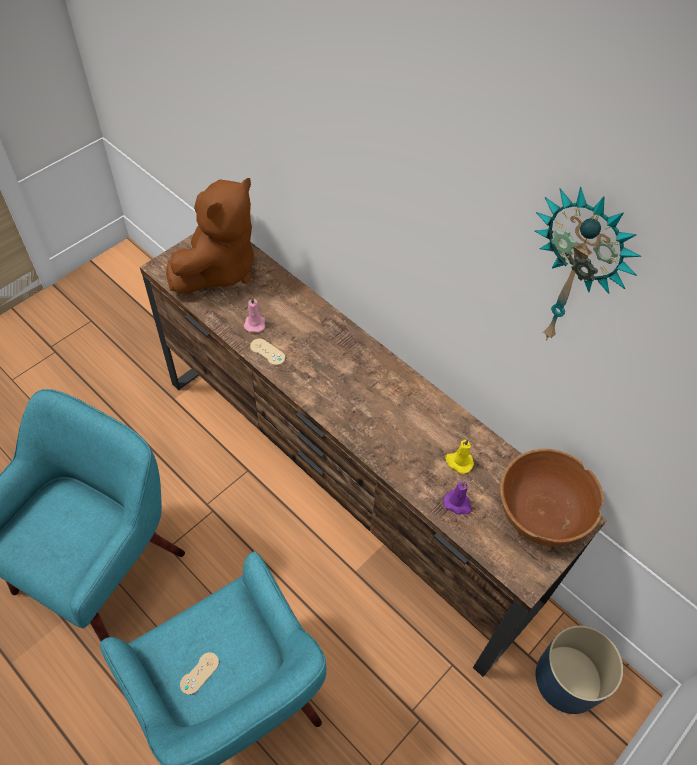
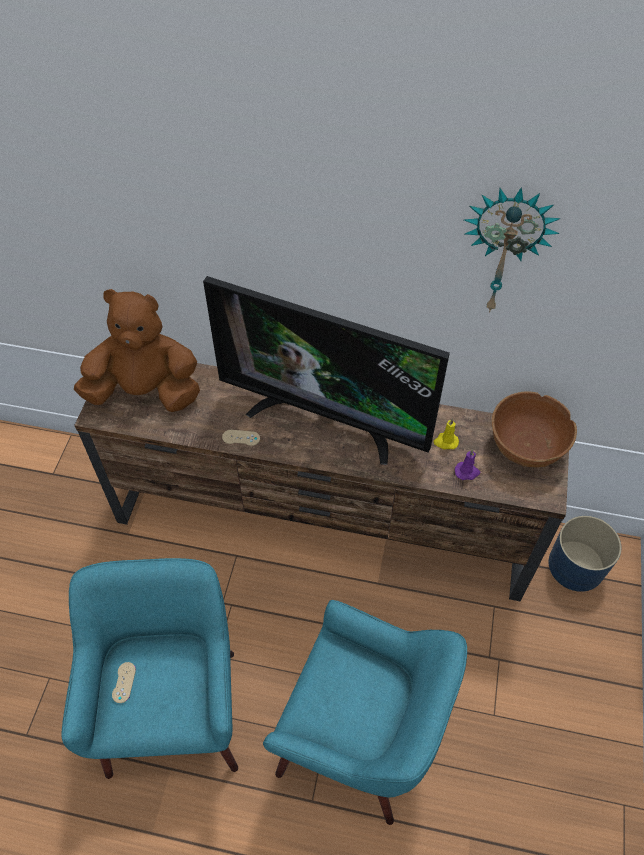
camera: 30 degrees left, 0 degrees up
brown plush toy [166,178,254,294] -> brown plush toy turned 90 degrees counterclockwise [74,289,200,412]
beige game controller [180,652,219,695] -> beige game controller moved to [112,662,136,703]
pink candle [244,296,265,332] -> none
none -> television [203,276,450,465]

